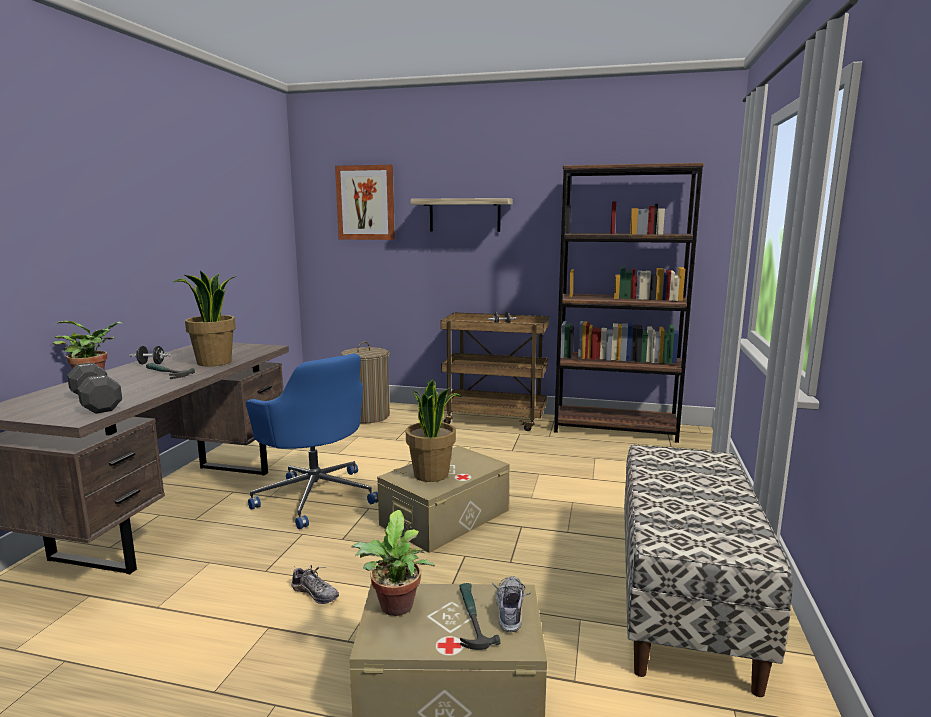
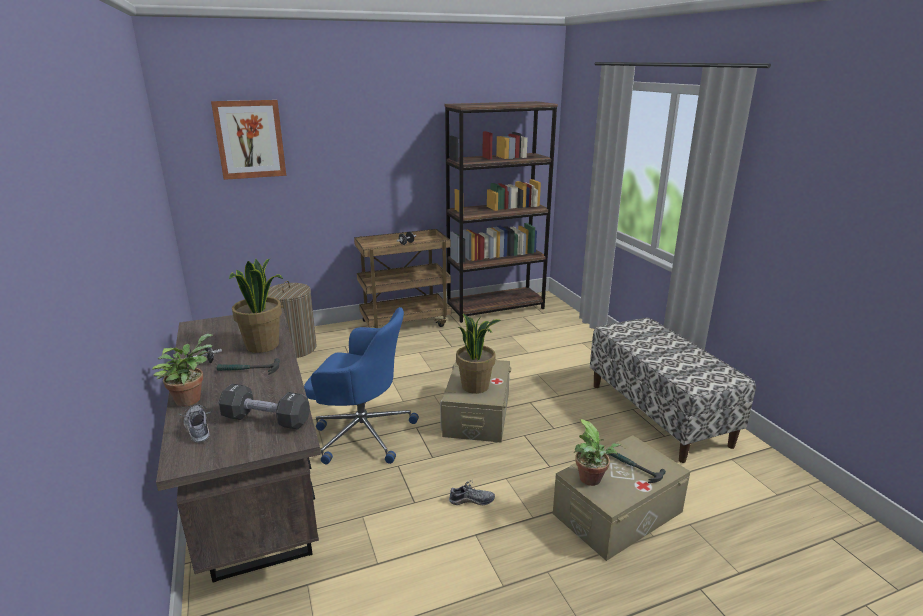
camera: 35 degrees left, 10 degrees up
shelf [411,198,513,232] -> none
shoe [491,576,531,632] -> shoe moved to [179,404,212,443]

